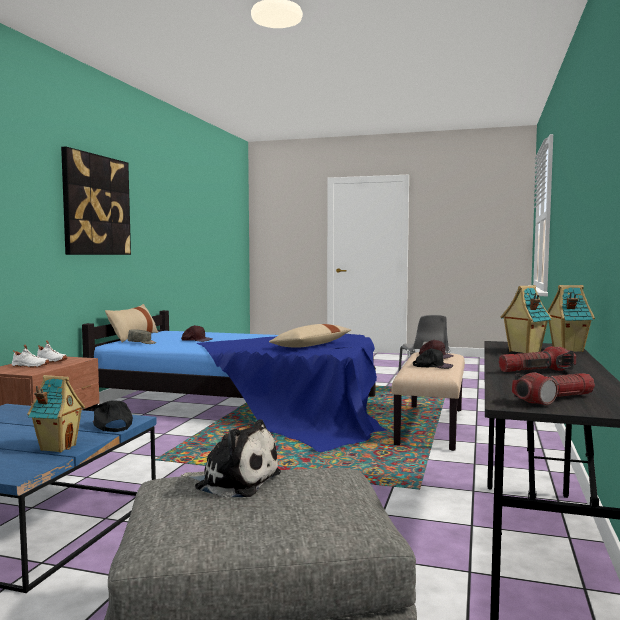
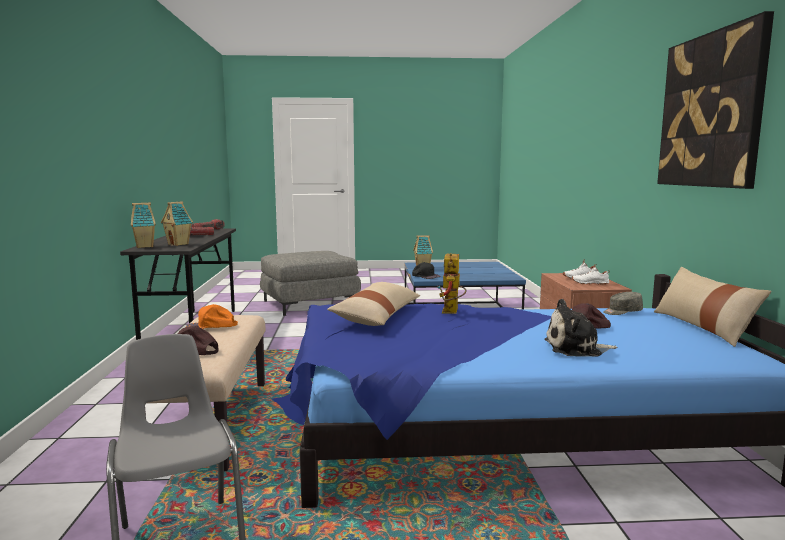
camera: 160 degrees right, 5 degrees up
plush toy [181,419,281,498] -> plush toy moved to [544,299,617,357]
black cap [413,348,453,369] -> orange cap [186,304,238,329]
none -> toy robot [438,253,467,314]

